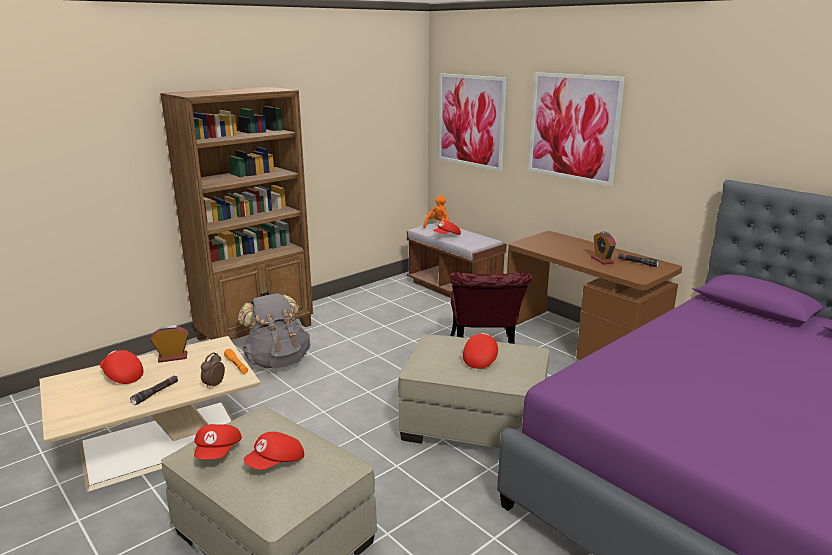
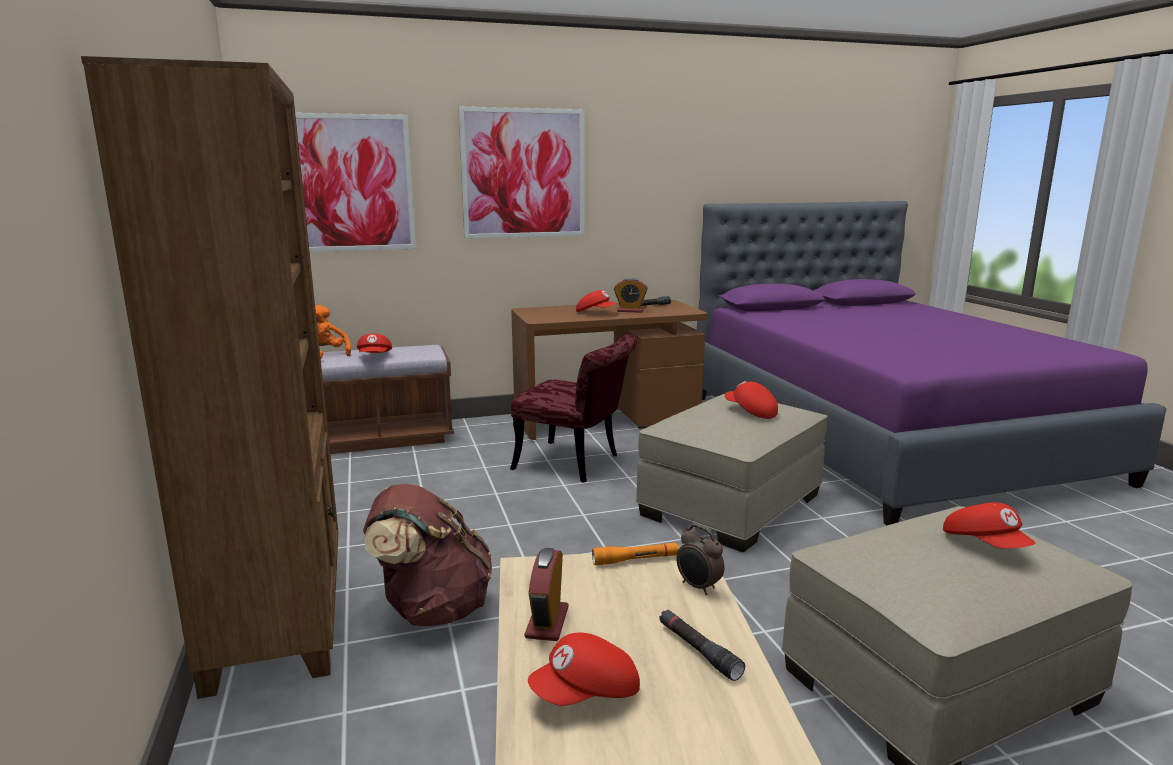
camera: 65 degrees left, 5 degrees down
red cap [194,424,242,459] -> red cap moved to [576,290,617,312]
grey backpack [238,293,310,369] -> brown backpack [363,484,492,626]

